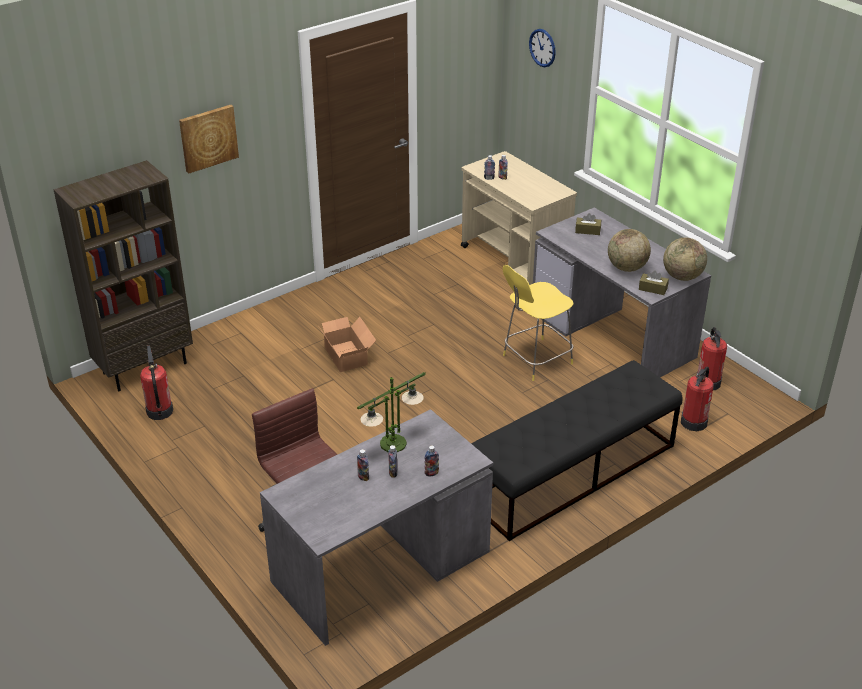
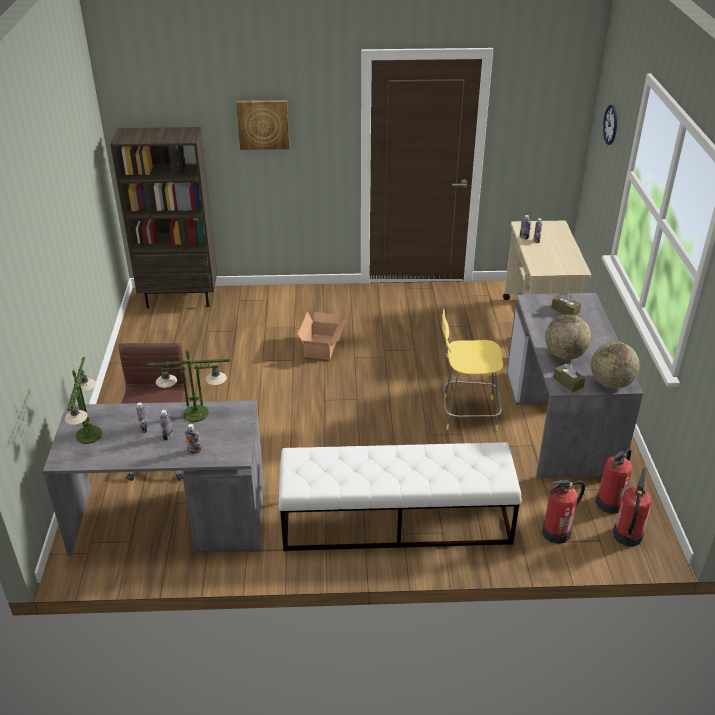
camera: 35 degrees right, 0 degrees up
fire extinguisher [140,345,173,420] -> fire extinguisher moved to [613,467,652,547]
black bench [471,360,682,541] -> white bench [278,442,522,551]
none -> table lamp [64,357,102,444]

